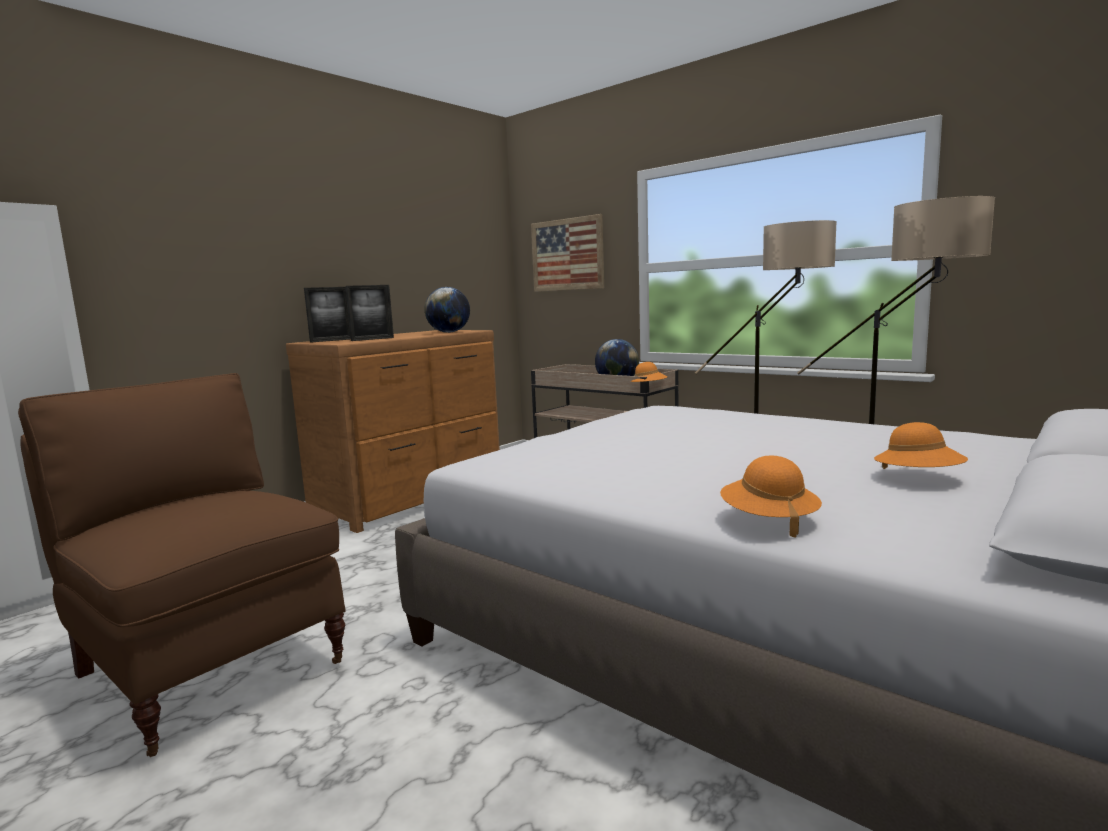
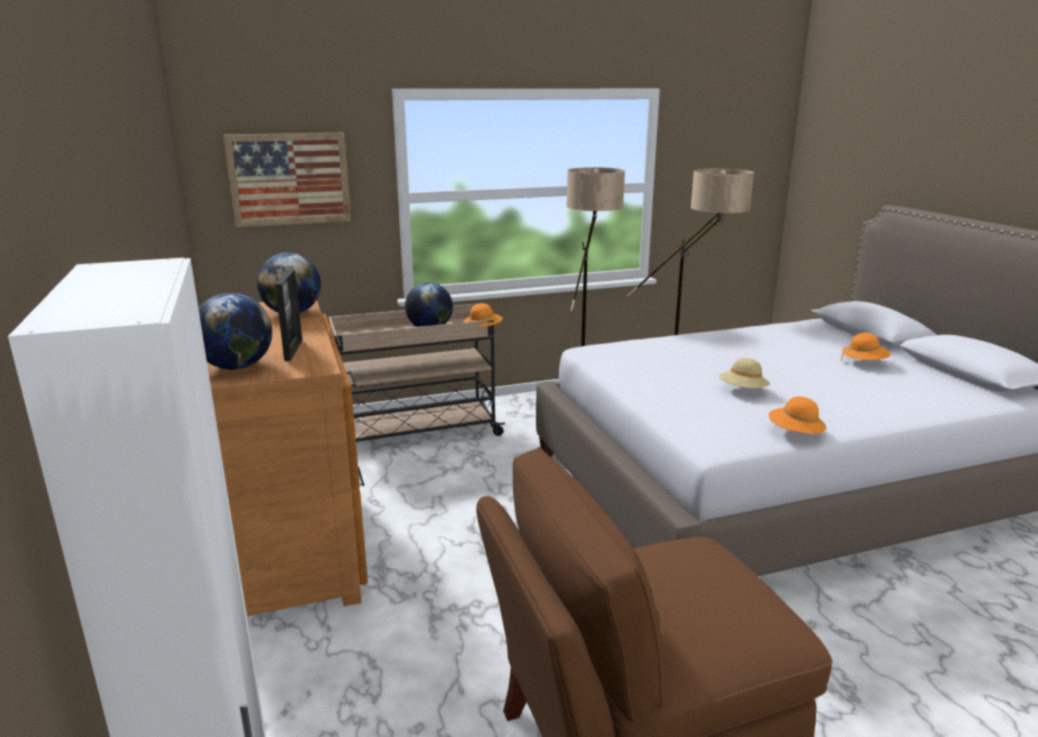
camera: 60 degrees left, 10 degrees up
picture frame [304,287,351,342] -> globe [198,293,272,370]
orange hat [720,456,822,538] -> orange hat moved to [769,396,826,434]
none -> beige hat [719,358,770,388]

